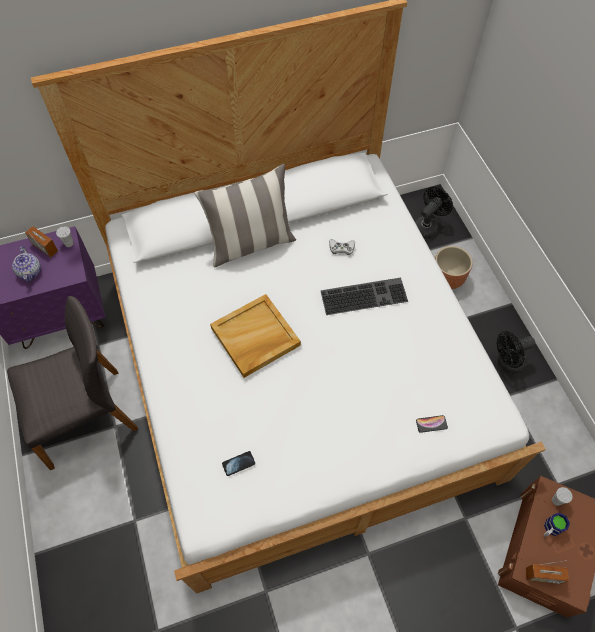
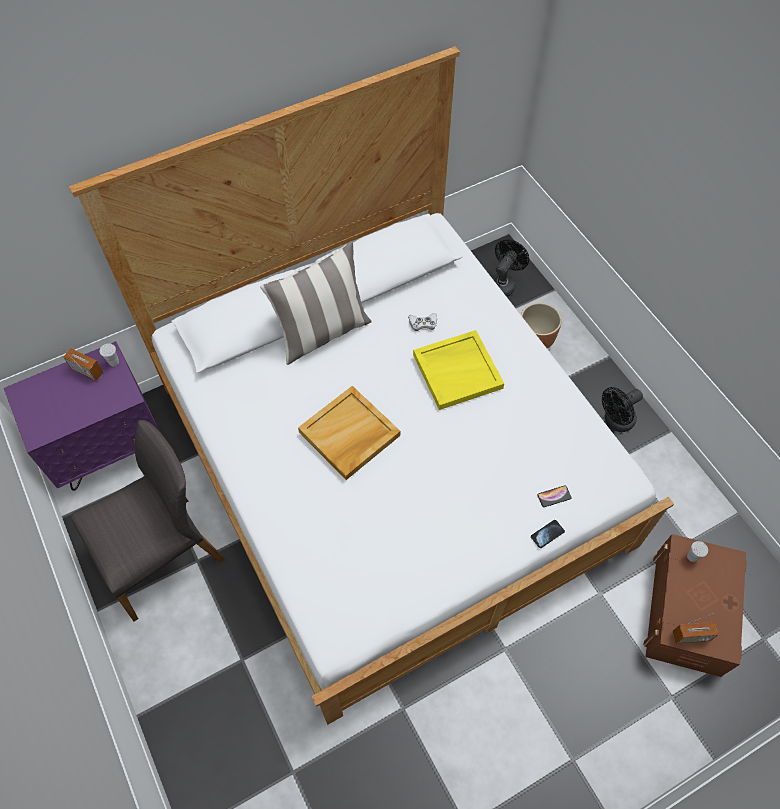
camera: 10 degrees left, 0 degrees up
teapot [12,246,41,282] -> none
phone [222,451,255,476] -> phone moved to [531,520,565,548]
keyboard [320,277,408,315] -> yellow tray [413,330,504,410]
mug [544,513,570,537] -> none

